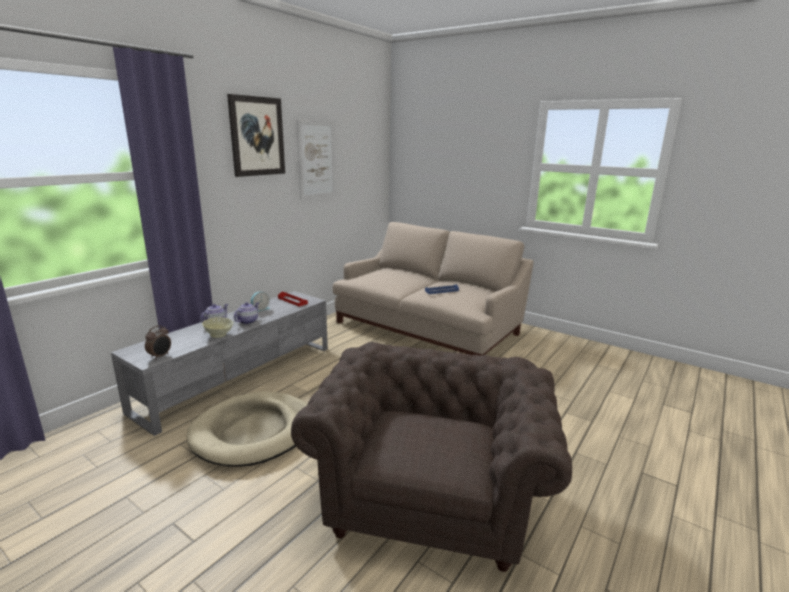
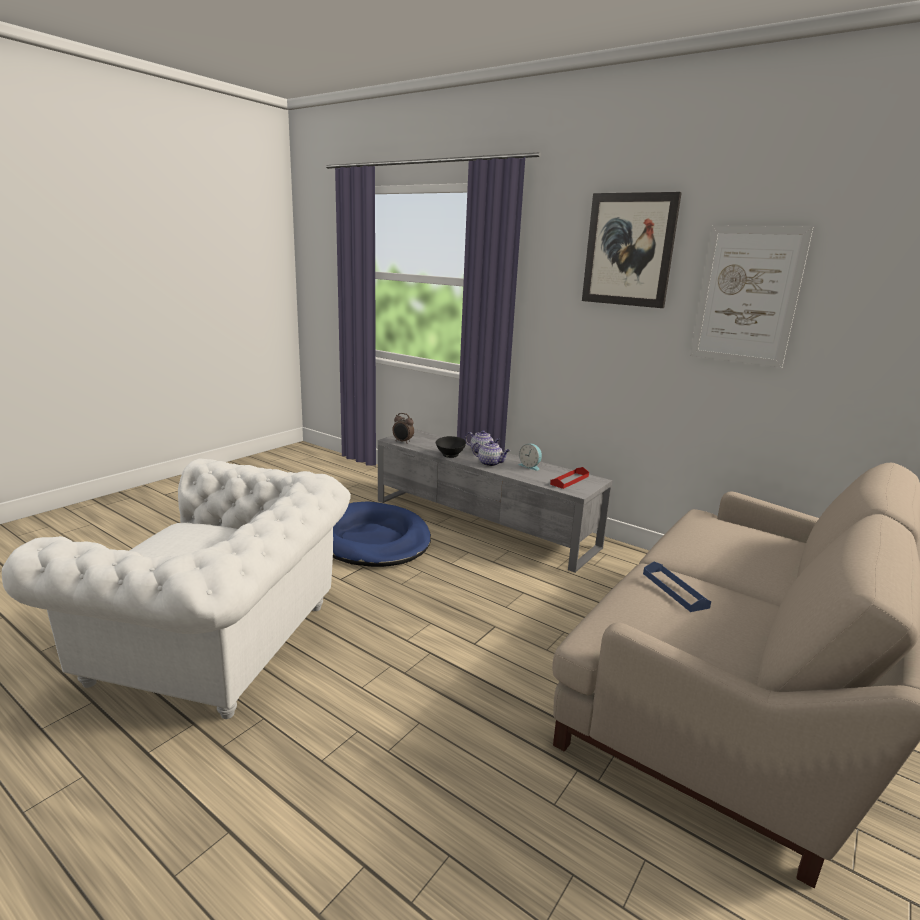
camera: 90 degrees right, 0 degrees up
beige dog bed [187,392,307,467] -> blue dog bed [333,501,431,567]
beige bowl [202,317,233,338] -> black bowl [436,436,466,458]
brown armchair [291,342,572,572] -> white armchair [2,459,351,719]

